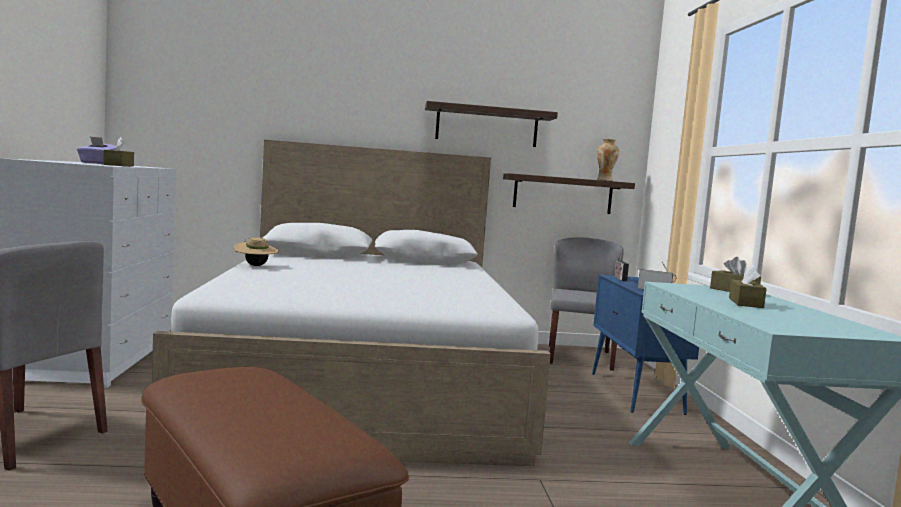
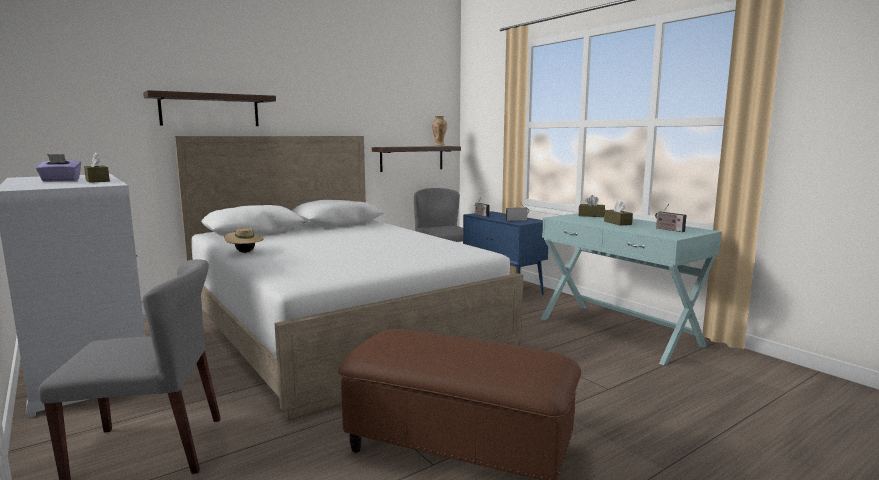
camera: 30 degrees left, 5 degrees up
shelf [425,101,558,147] -> shelf moved to [143,90,276,126]
none -> radio [655,204,686,232]

